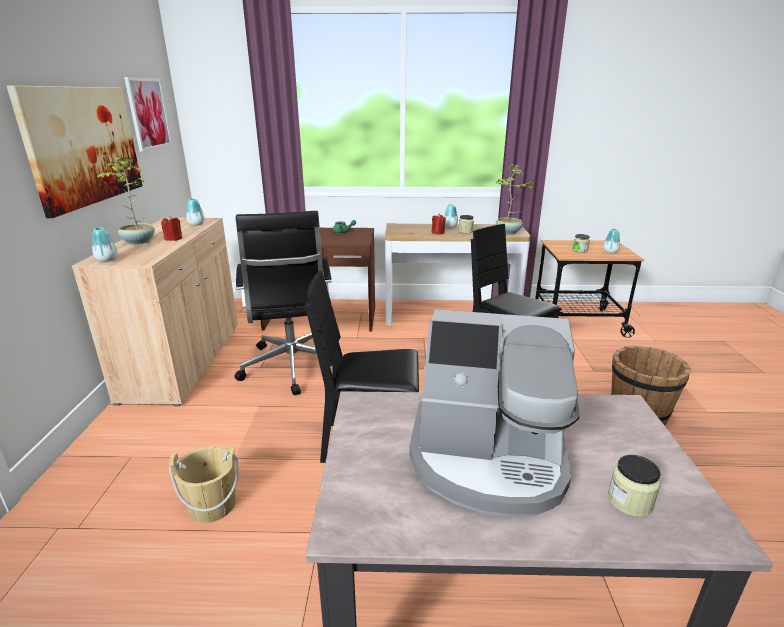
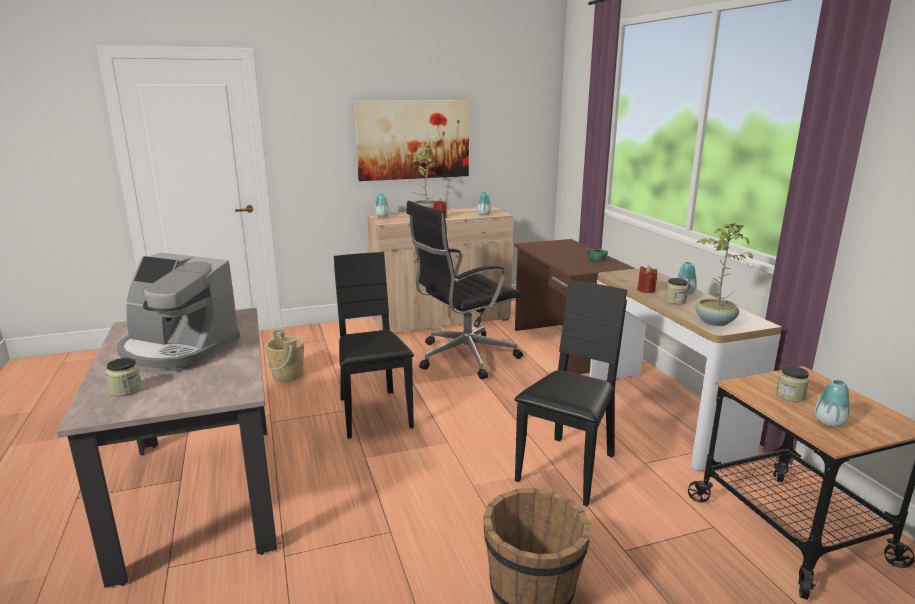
camera: 70 degrees right, 5 degrees down
picture [124,77,172,152] -> none
coffee machine [409,309,580,517] -> coffee machine turned 60 degrees counterclockwise [117,253,240,372]

